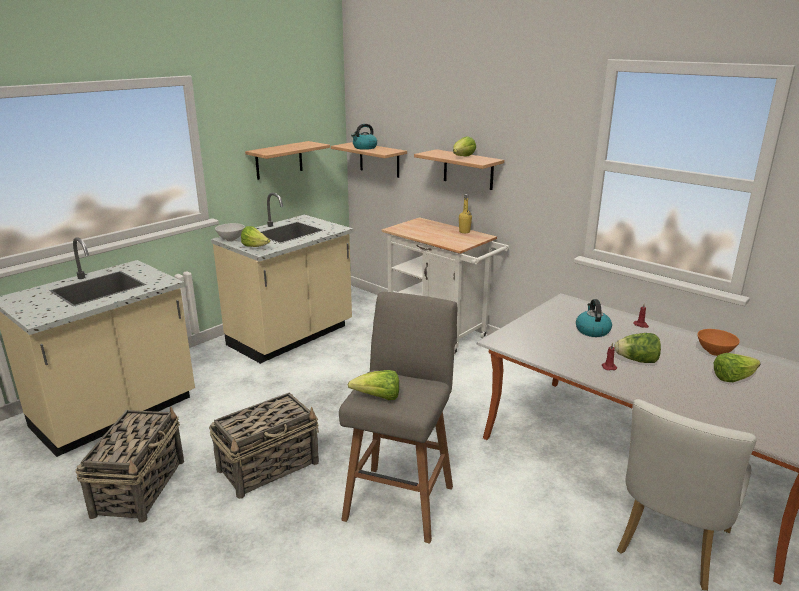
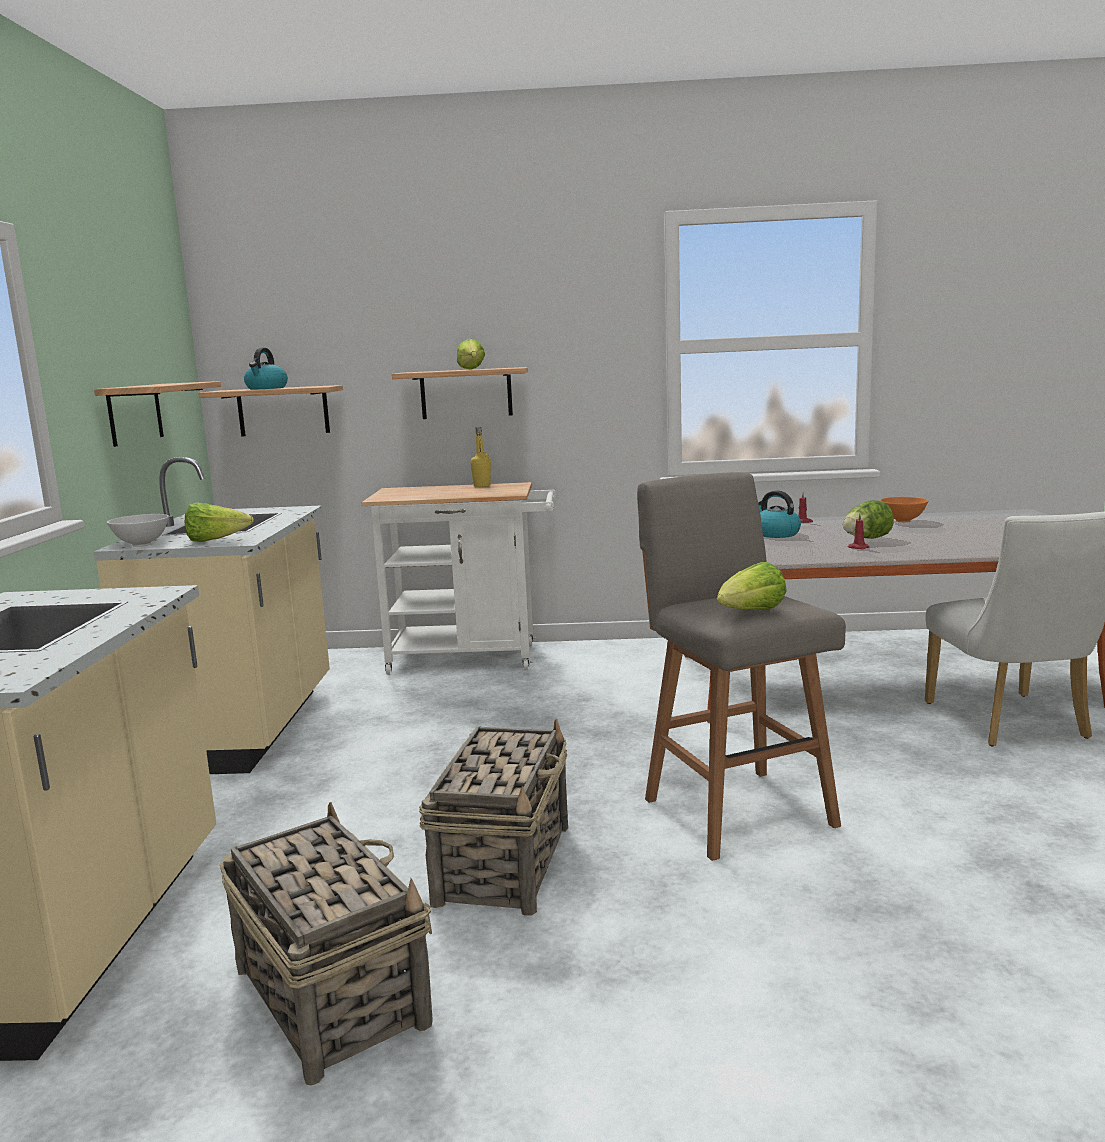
camera: 40 degrees left, 10 degrees down
lettuce [714,353,761,382] -> none

